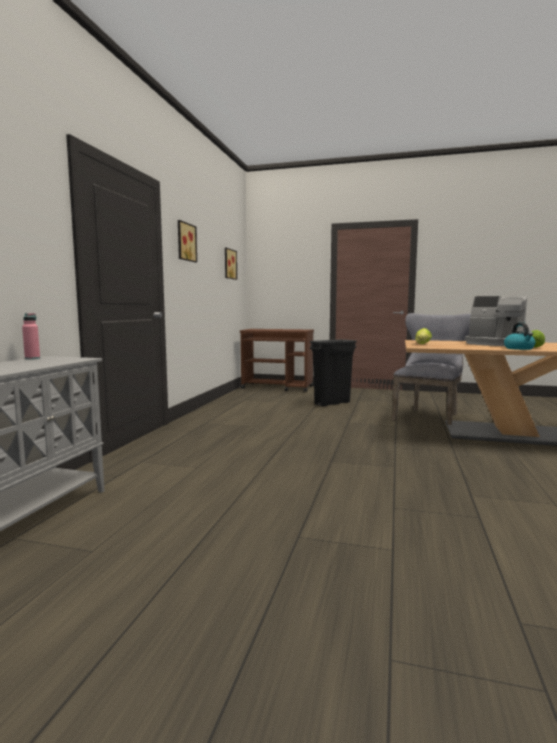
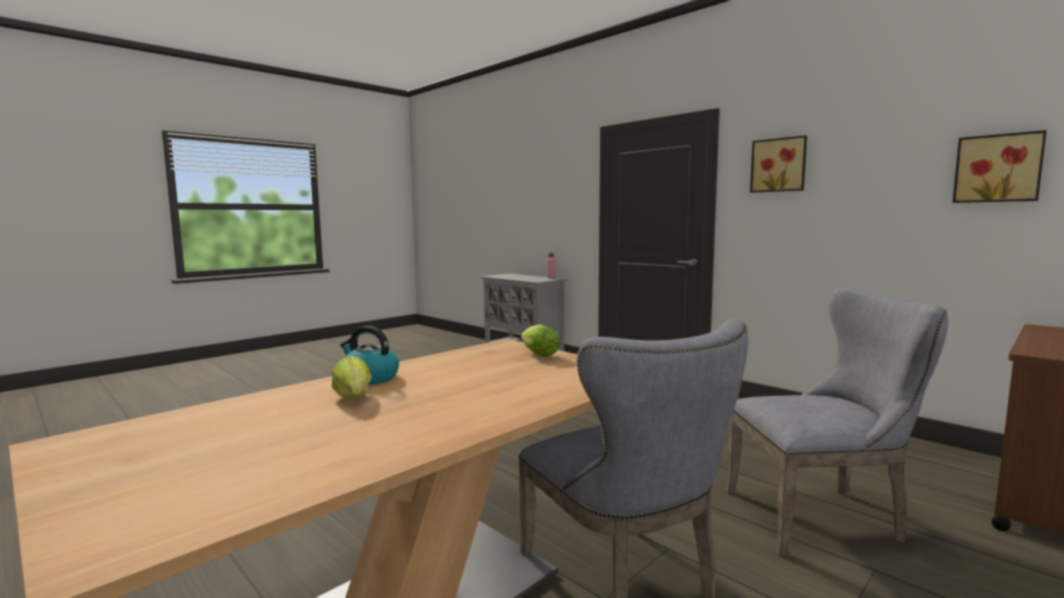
camera: 120 degrees right, 0 degrees up
black trash can [310,339,357,406] -> grey chair [726,288,948,556]
coffee machine [465,296,527,346] -> none

